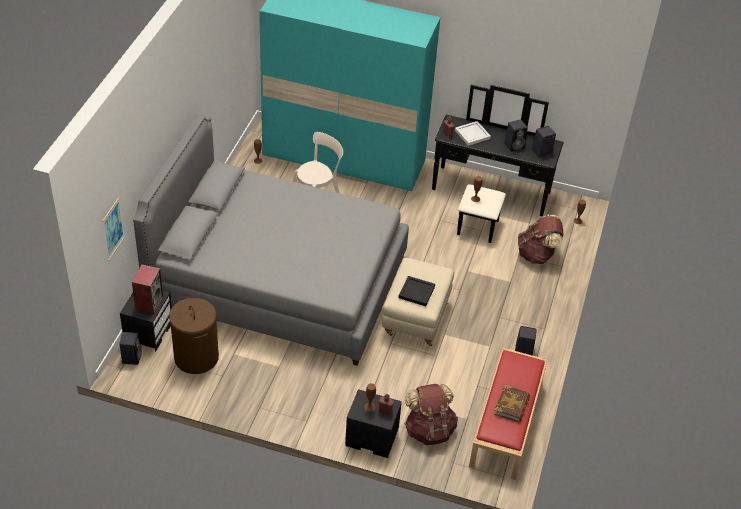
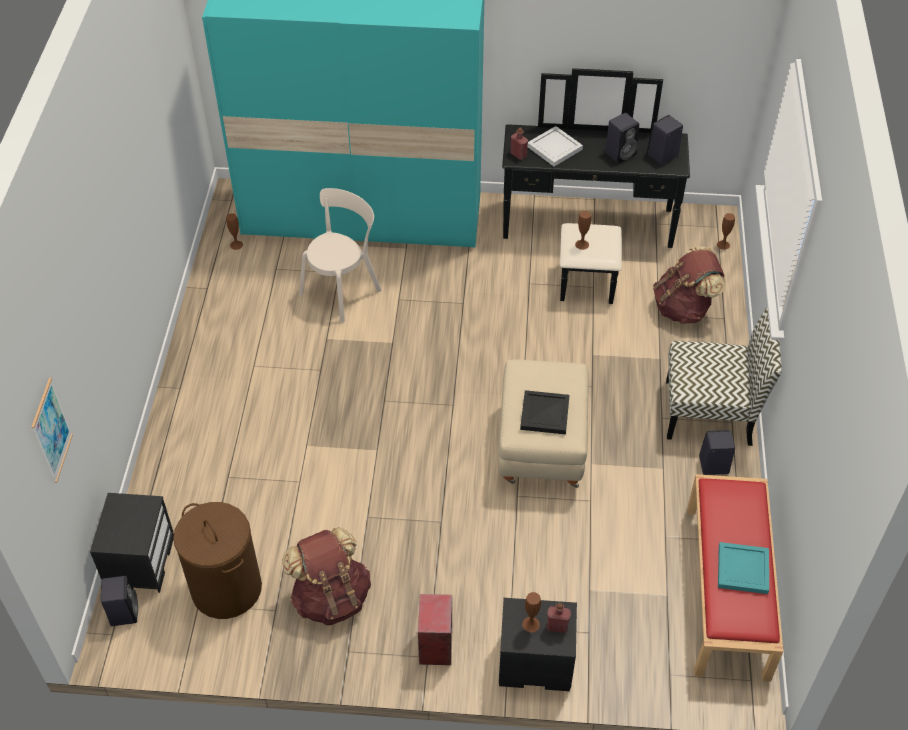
camera: 10 degrees left, 5 degrees up
speaker [132,264,163,314] -> speaker moved to [418,594,452,665]
grey bed [133,115,409,366] -> none
brown backpack [405,384,458,445] -> brown backpack moved to [282,527,371,626]
book [494,385,530,422] -> turquoise tray [718,542,769,594]
none -> chair [666,307,782,446]

